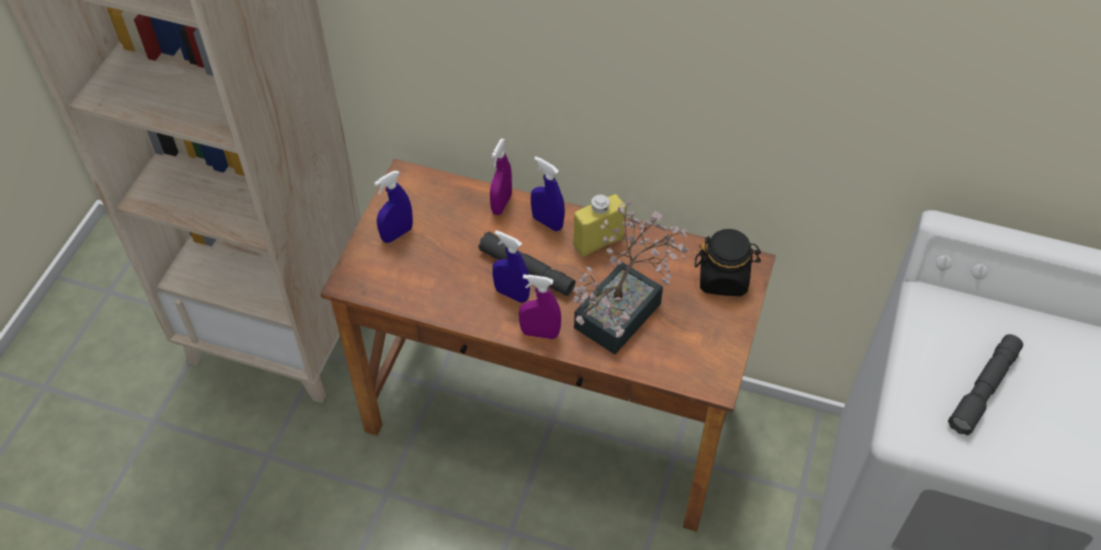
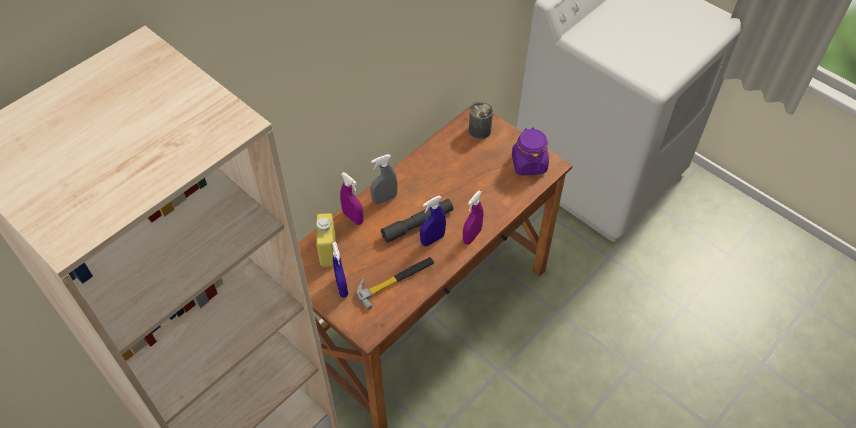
camera: 65 degrees left, 0 degrees up
blue spray bottle [531,156,565,231] -> grey spray bottle [370,155,398,204]
yellow bottle [573,194,626,257] -> yellow bottle moved to [316,213,336,267]
potted plant [573,200,689,355] -> none
black jar [695,229,761,296] -> can [469,102,493,139]
grey flashlight [948,334,1023,435] -> none
none -> hammer [357,257,434,310]
none -> purple jar [512,127,549,176]

